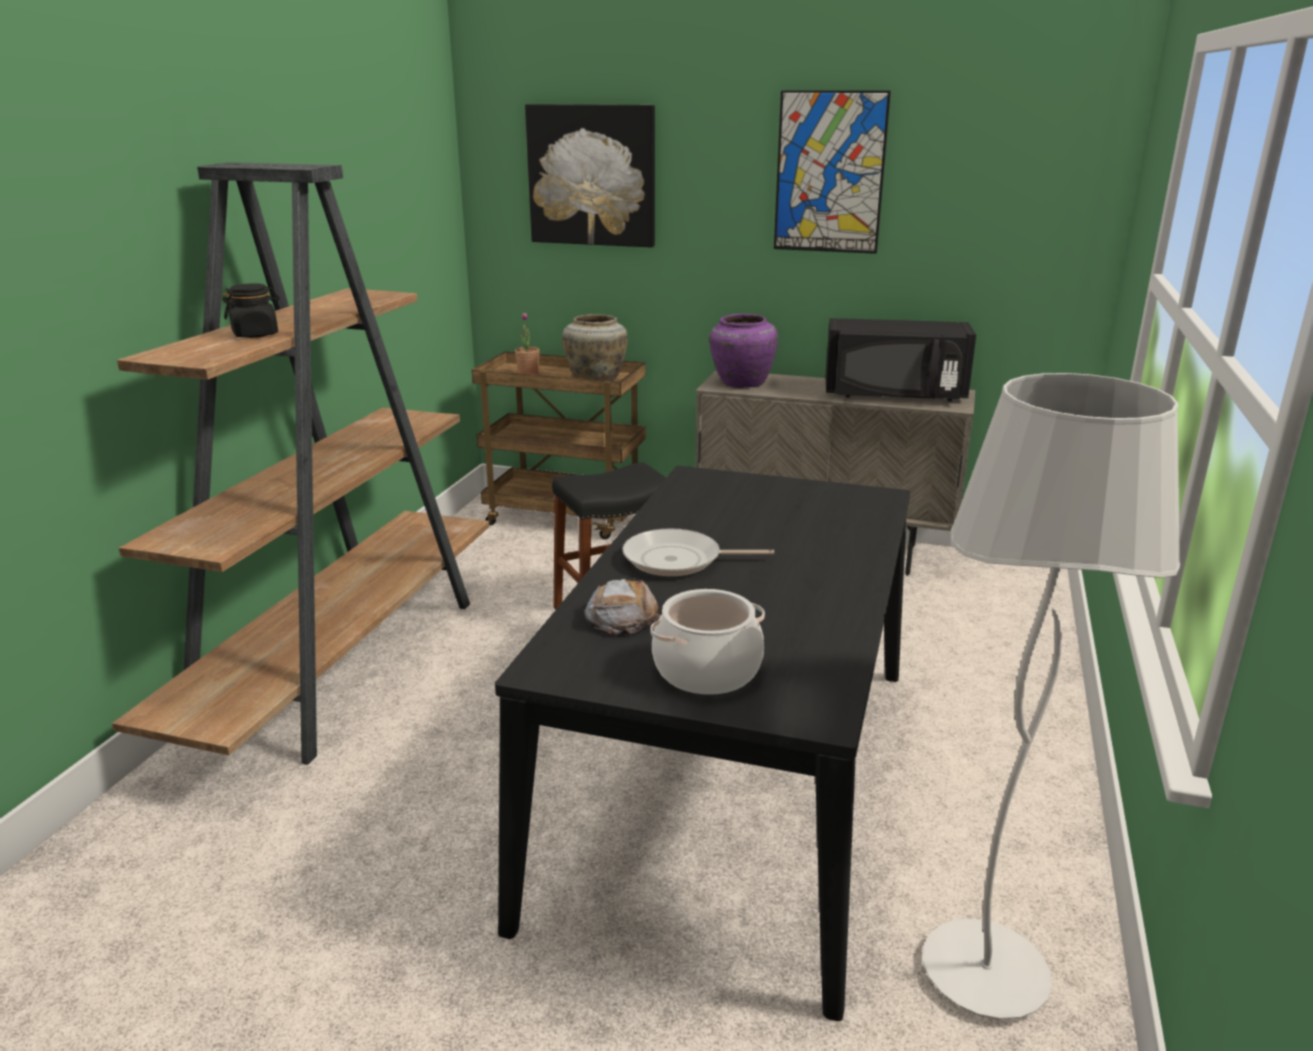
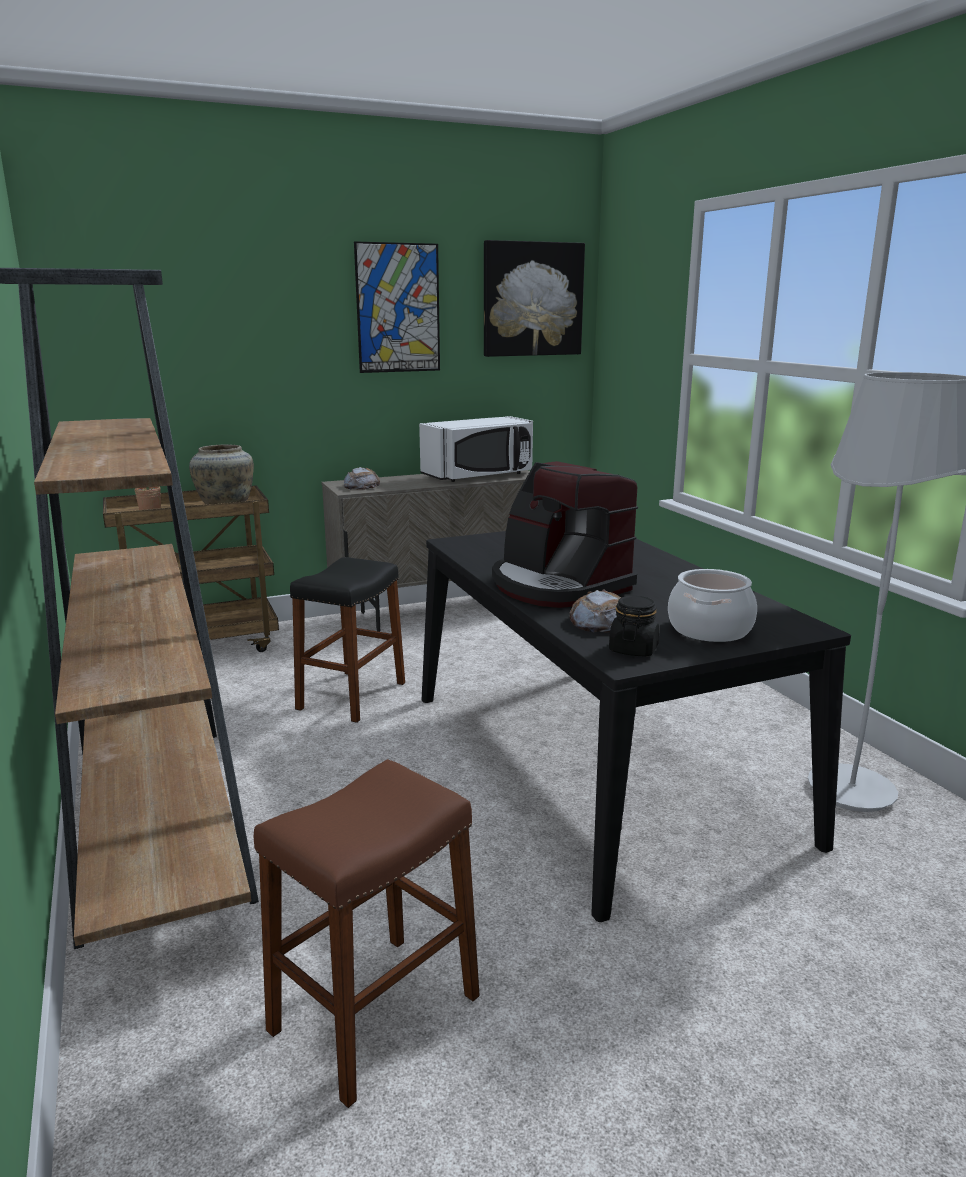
camera: 40 degrees left, 5 degrees down
black jar [223,283,279,338] -> black jar moved to [609,596,659,657]
picture [525,104,655,247] -> picture moved to [484,240,585,357]
frying pan [622,528,774,576] -> coffee machine [492,461,638,608]
purple vase [709,314,778,388] -> bread [344,467,380,490]
black microwave [826,318,976,402] -> white microwave [419,416,533,482]
none -> brown stool [254,759,480,1108]

